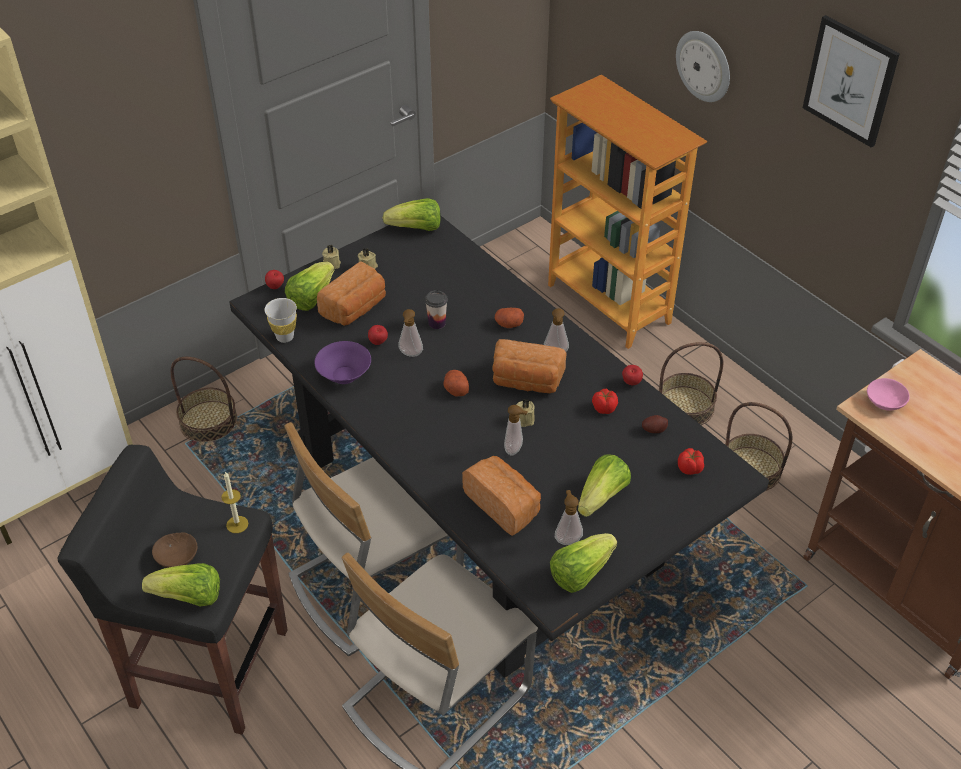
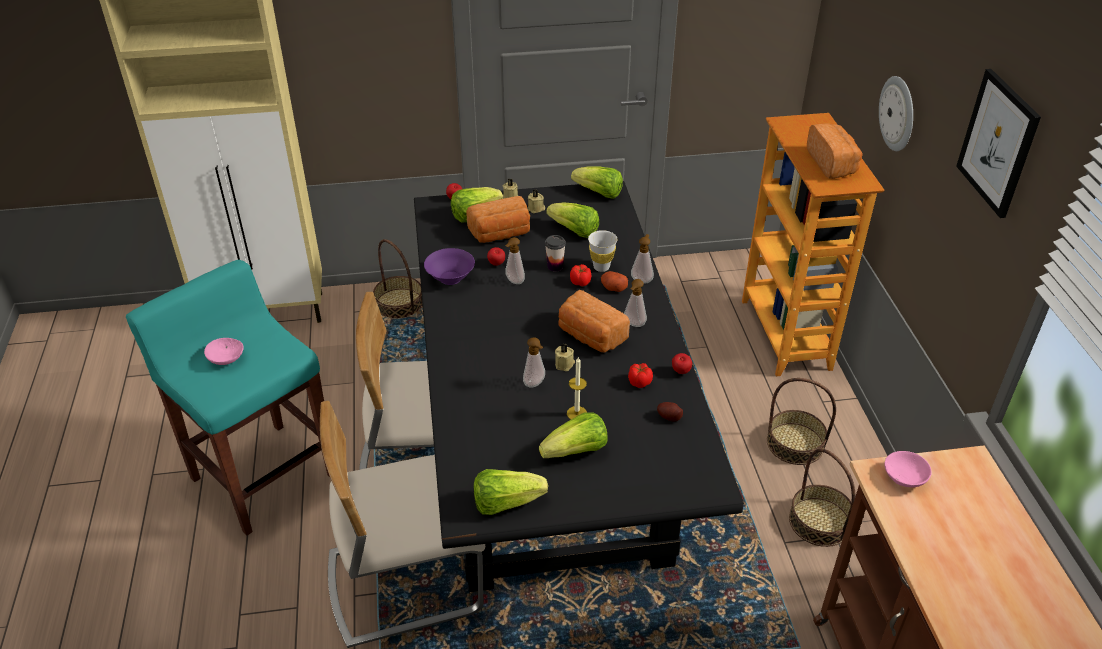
camera: 30 degrees right, 5 degrees down
black stool [58,445,288,735] -> turquoise stool [126,260,330,536]
lettuce [142,563,220,606] -> lettuce moved to [546,203,599,238]
brown bowl [152,533,197,568] -> pink bowl [204,338,244,365]
candle [221,471,248,533] -> candle moved to [567,356,587,419]
white cup [265,298,297,343] -> white cup moved to [588,230,617,272]
potato [443,370,469,396] -> none
bread [462,456,541,536] -> bread moved to [807,123,863,179]
soap dispenser [555,490,583,545] -> soap dispenser moved to [631,234,654,284]
tomato [678,448,704,475] -> tomato moved to [570,264,591,286]

